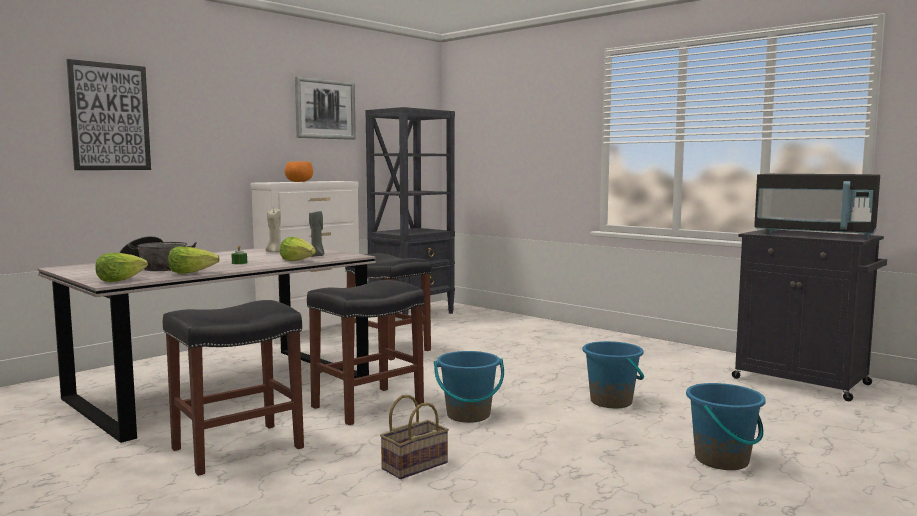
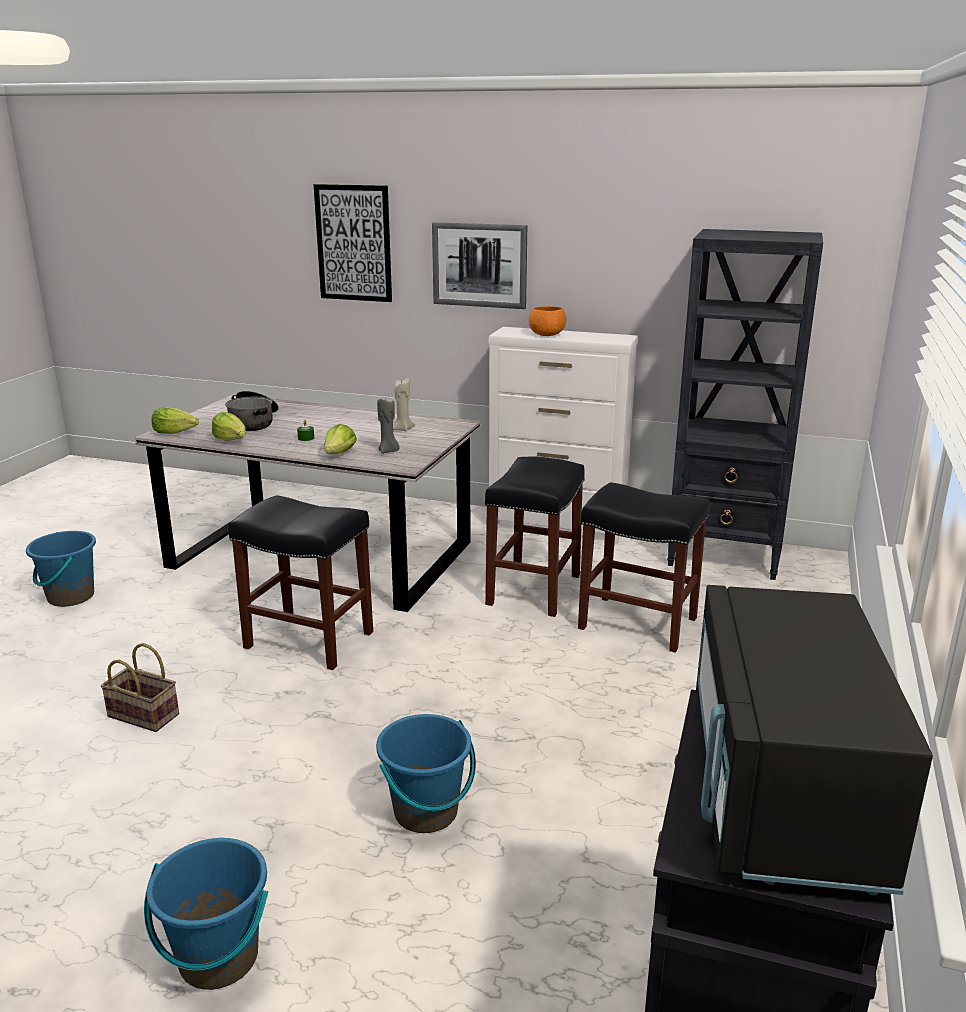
camera: 65 degrees right, 15 degrees up
black stool [163,300,304,476] -> black stool moved to [578,482,710,653]
picture [295,76,356,140] -> picture moved to [432,222,527,309]
blue bucket [434,351,504,423] -> blue bucket moved to [26,531,96,607]

